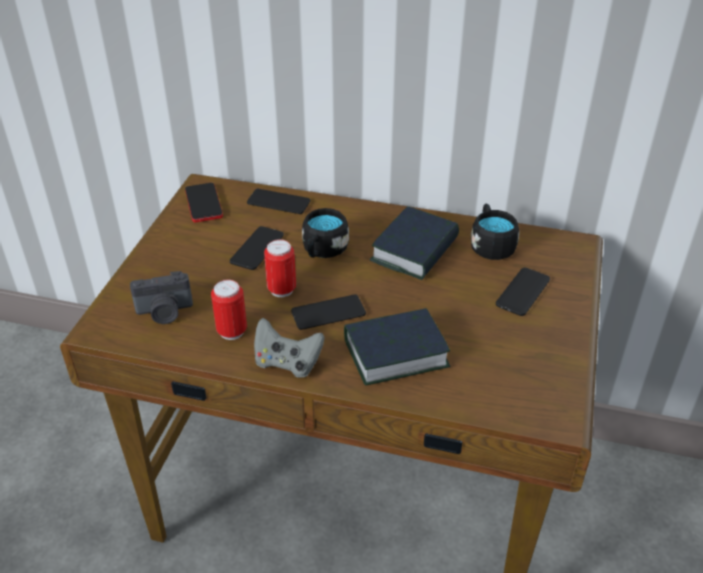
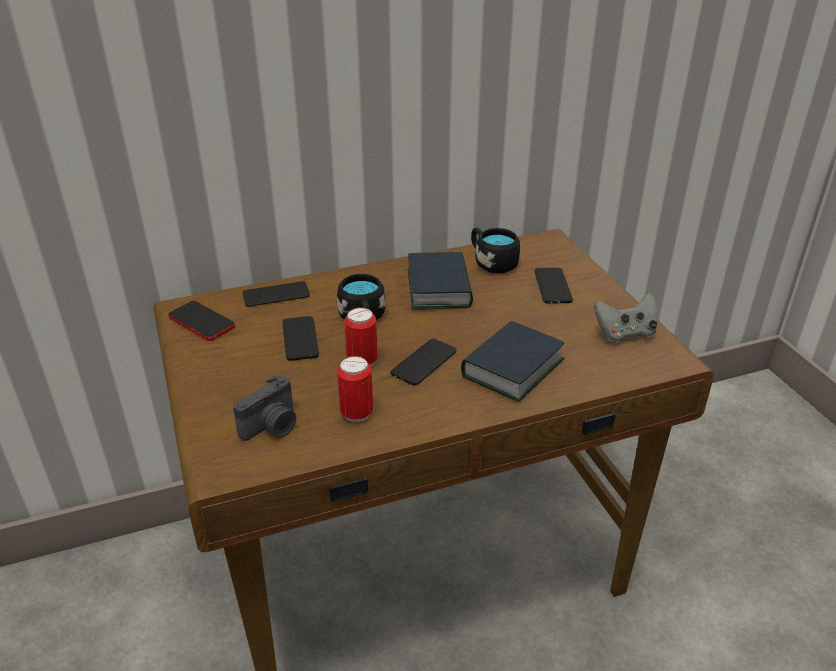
camera: 35 degrees left, 5 degrees down
grey game controller [254,318,325,378] -> grey game controller moved to [594,293,658,343]

